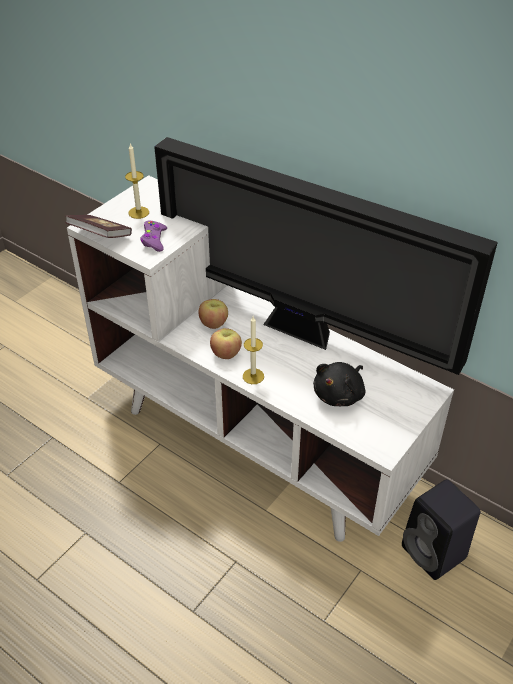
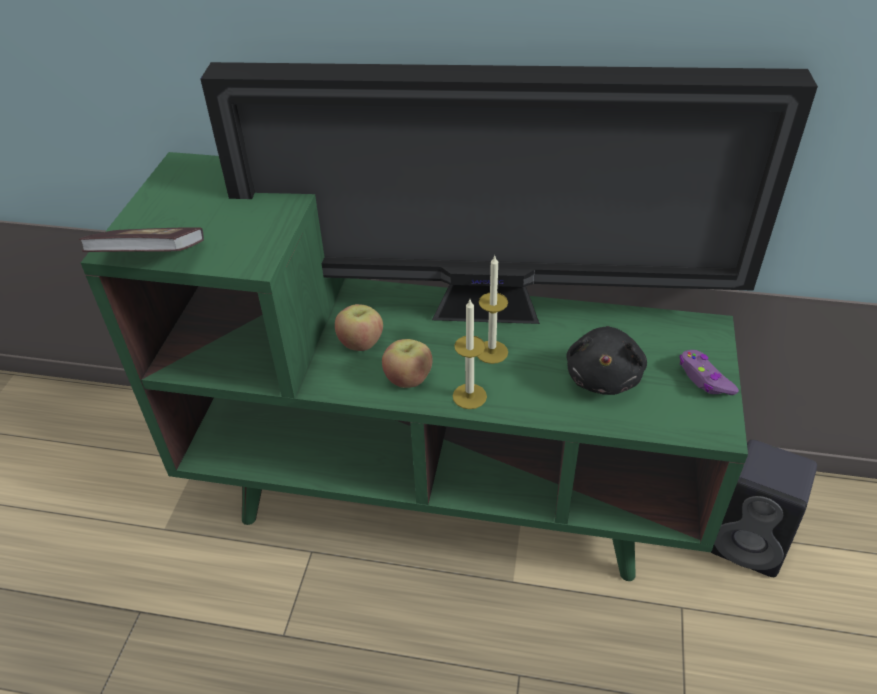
camera: 25 degrees left, 0 degrees up
white tv stand [67,175,454,542] -> green tv stand [81,152,748,581]
candle [125,143,149,219] -> candle moved to [477,256,508,364]
purple game controller [140,220,167,252] -> purple game controller moved to [680,350,739,395]

